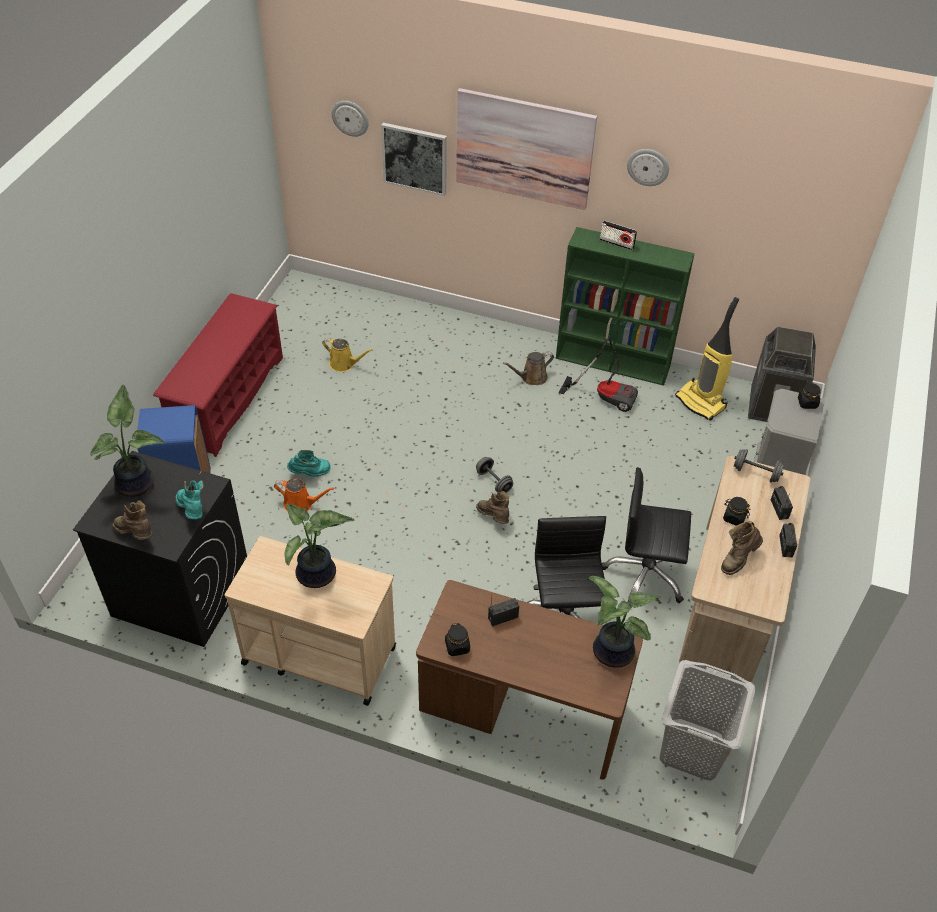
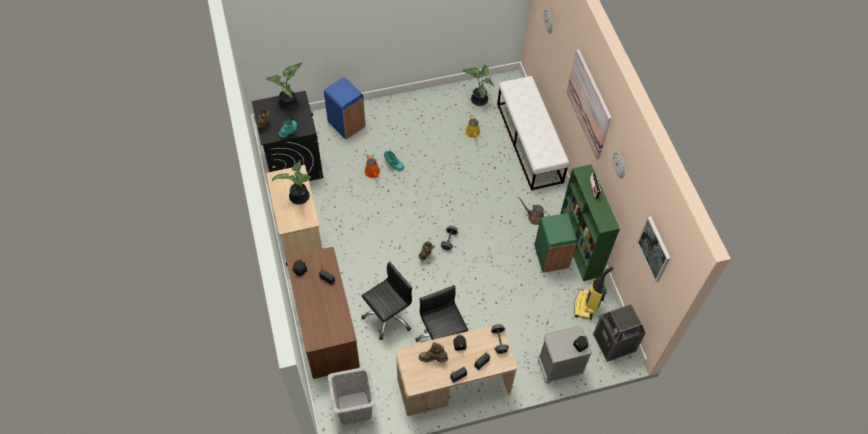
camera: 55 degrees right, 10 degrees up
red shoe rack [153,293,283,457] -> none
picture [381,123,447,196] -> picture moved to [637,216,671,283]
vacuum cleaner [559,337,638,412] -> green trash can [534,213,578,273]
potted plant [587,576,661,668] -> potted plant moved to [462,65,495,106]
none -> white bench [497,76,569,190]

